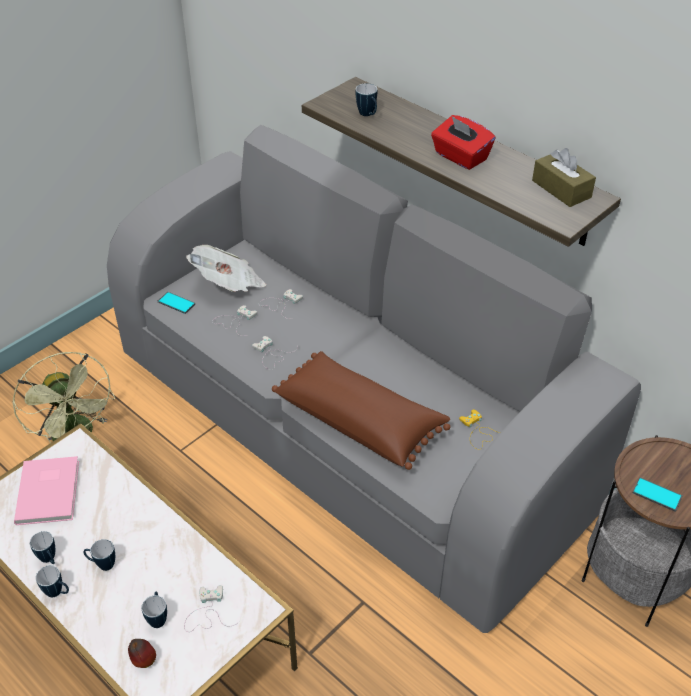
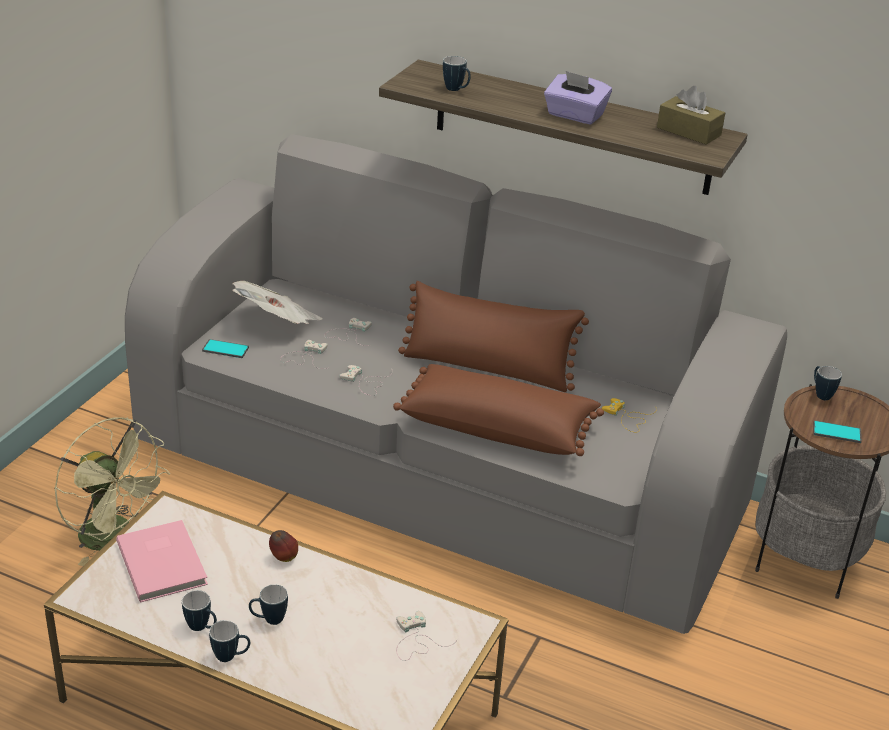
camera: 20 degrees left, 10 degrees down
apple [128,639,156,668] -> apple moved to [269,530,298,562]
mug [141,591,167,628] -> mug moved to [814,366,842,400]
red tissue box [431,115,495,170] -> purple tissue box [544,71,612,124]
none -> brown pillow [398,281,589,392]

